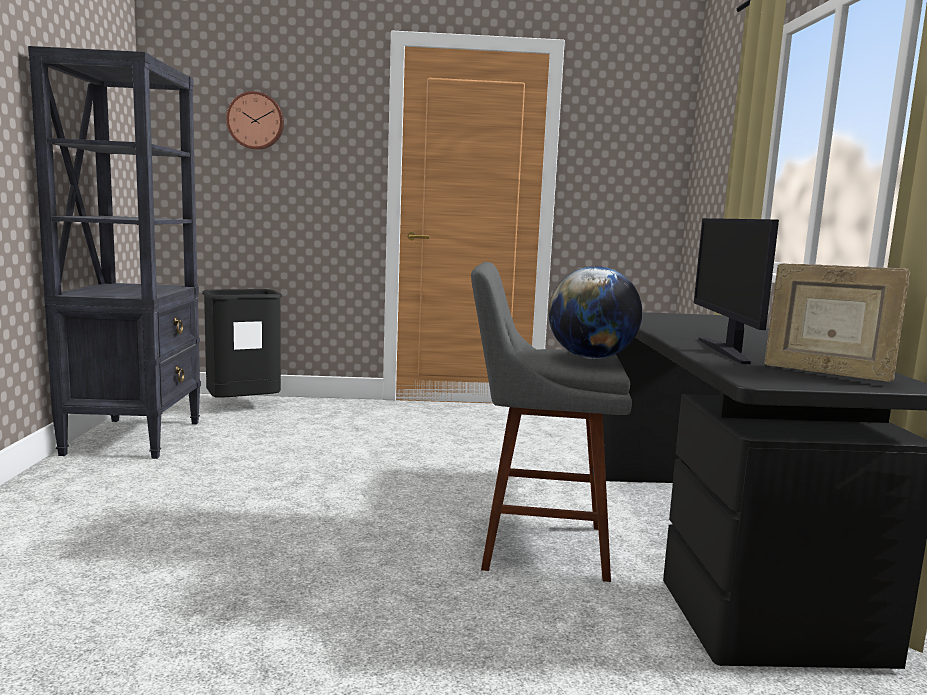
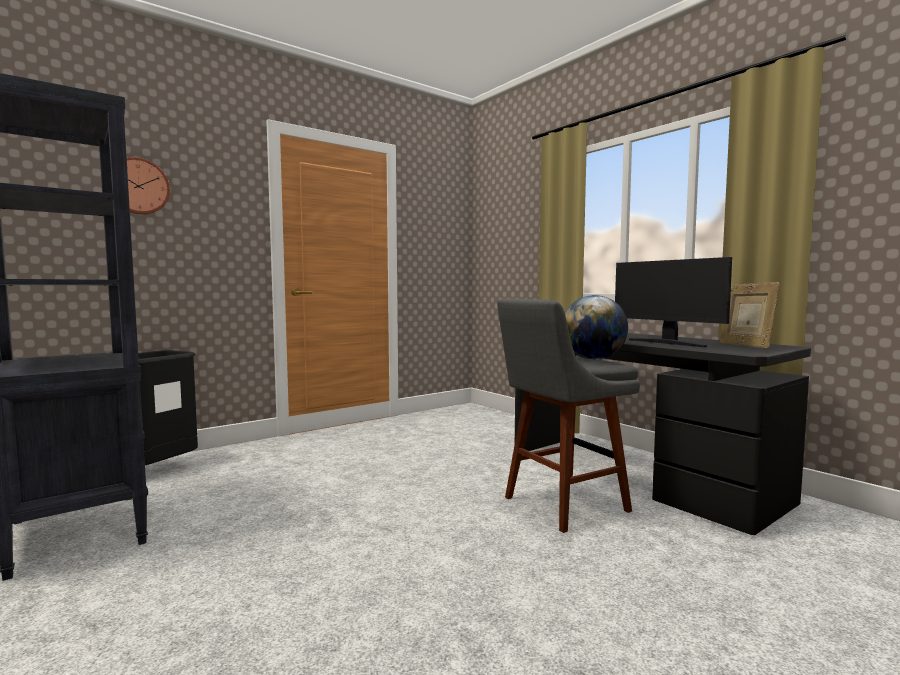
camera: 35 degrees left, 5 degrees down
picture frame [764,263,910,382] -> picture frame turned 75 degrees clockwise [720,282,780,348]

